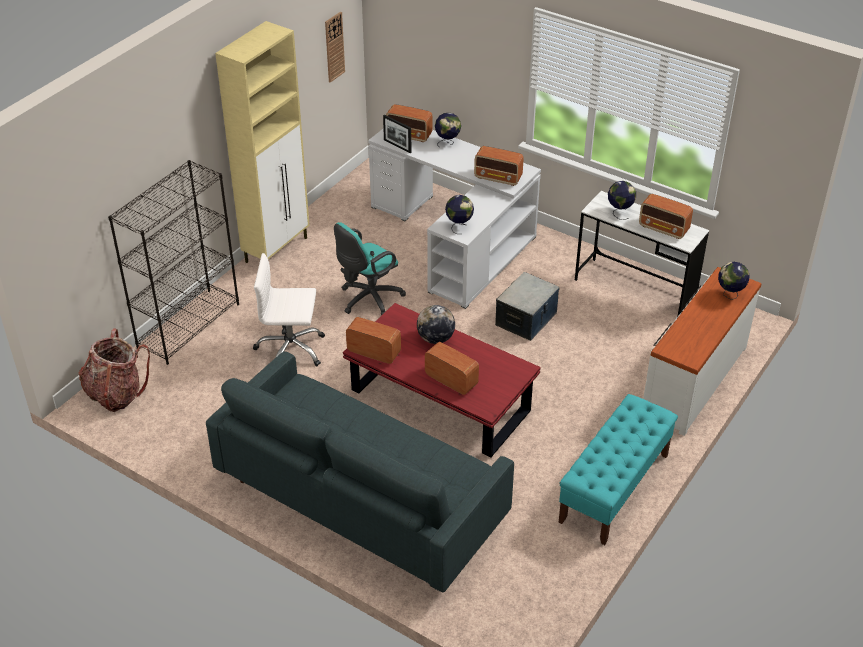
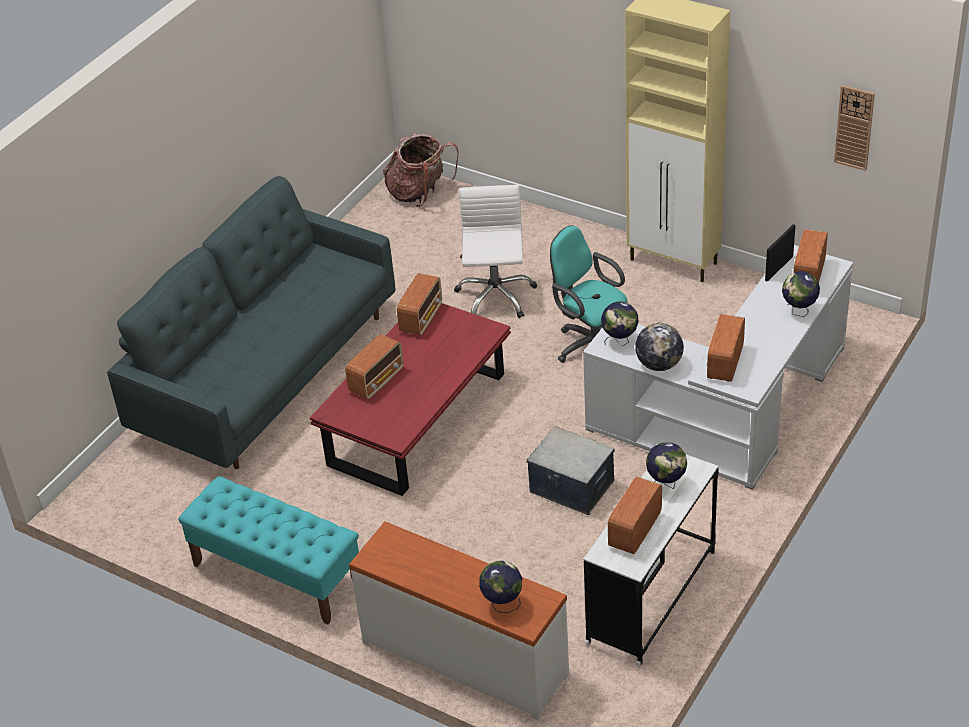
camera: 90 degrees right, 0 degrees up
black bookcase [108,160,239,365] -> none
globe [417,305,455,344] -> globe moved to [635,323,684,371]

